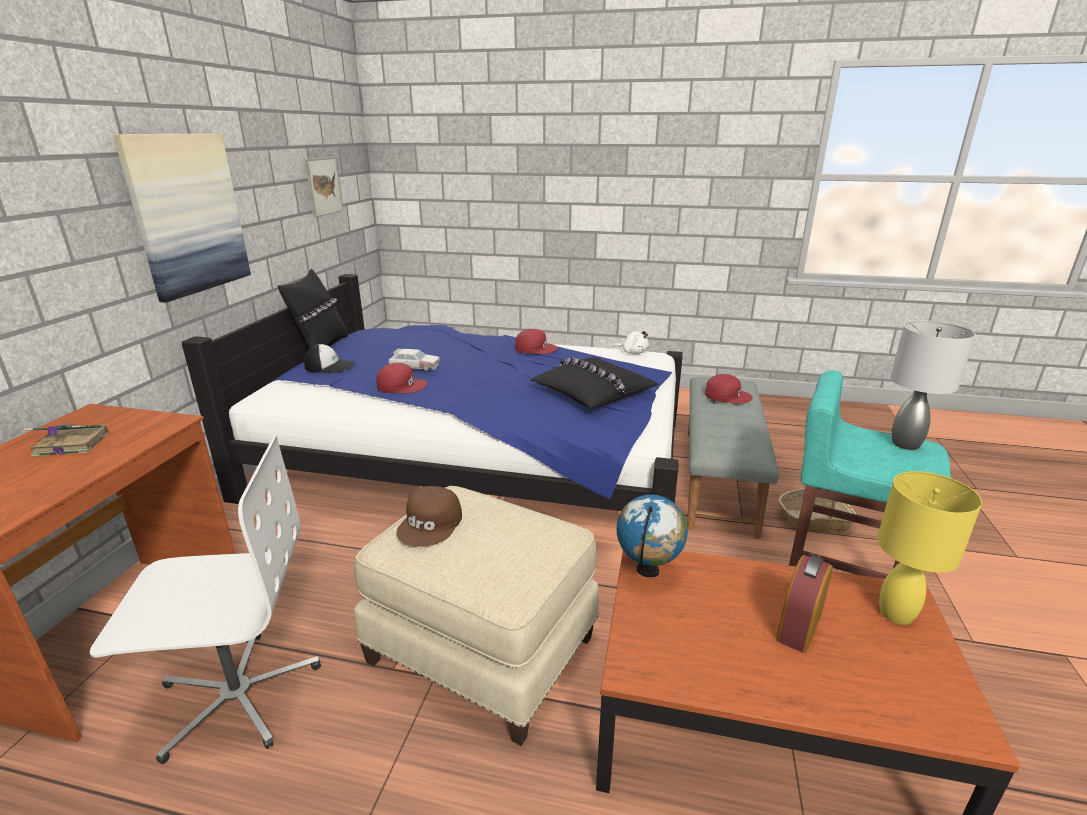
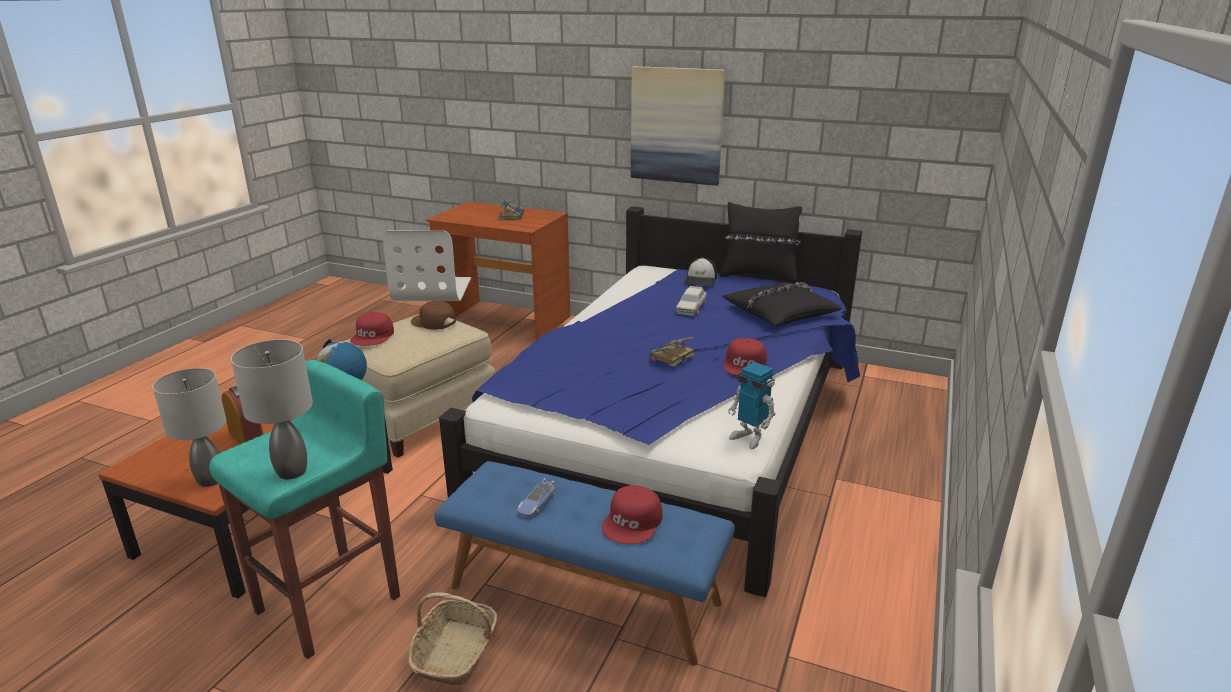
camera: 100 degrees right, 0 degrees up
picture [305,157,344,218] -> none
red cap [376,363,427,393] -> red cap moved to [350,312,394,346]
black pillow [530,357,659,409] -> black pillow moved to [722,282,842,326]
white plush toy [614,330,649,354] -> toy robot [728,362,776,449]
grey bench [687,377,779,539] -> blue bench [434,461,735,666]
yellow table lamp [877,471,982,625] -> grey table lamp [153,368,226,487]
none -> toy car [517,478,555,517]
none -> book [650,337,695,367]

